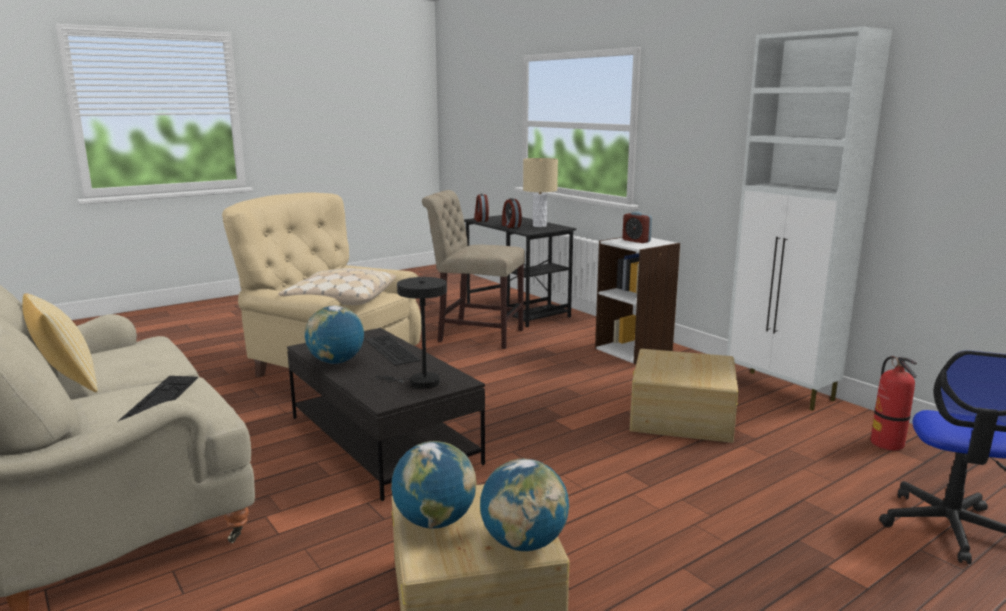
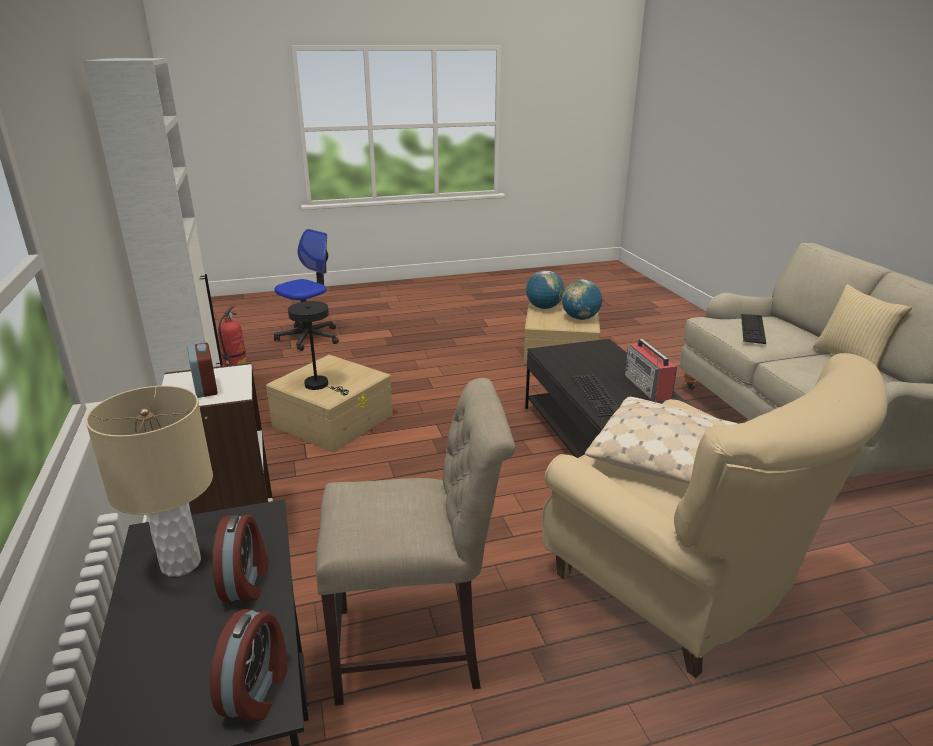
camera: 160 degrees left, 10 degrees up
globe [305,305,364,364] -> radio [624,339,677,402]
black table lamp [375,277,447,389] -> black table lamp moved to [288,301,349,395]
beige chair [422,190,525,349] -> beige chair turned 45 degrees counterclockwise [315,378,515,706]

